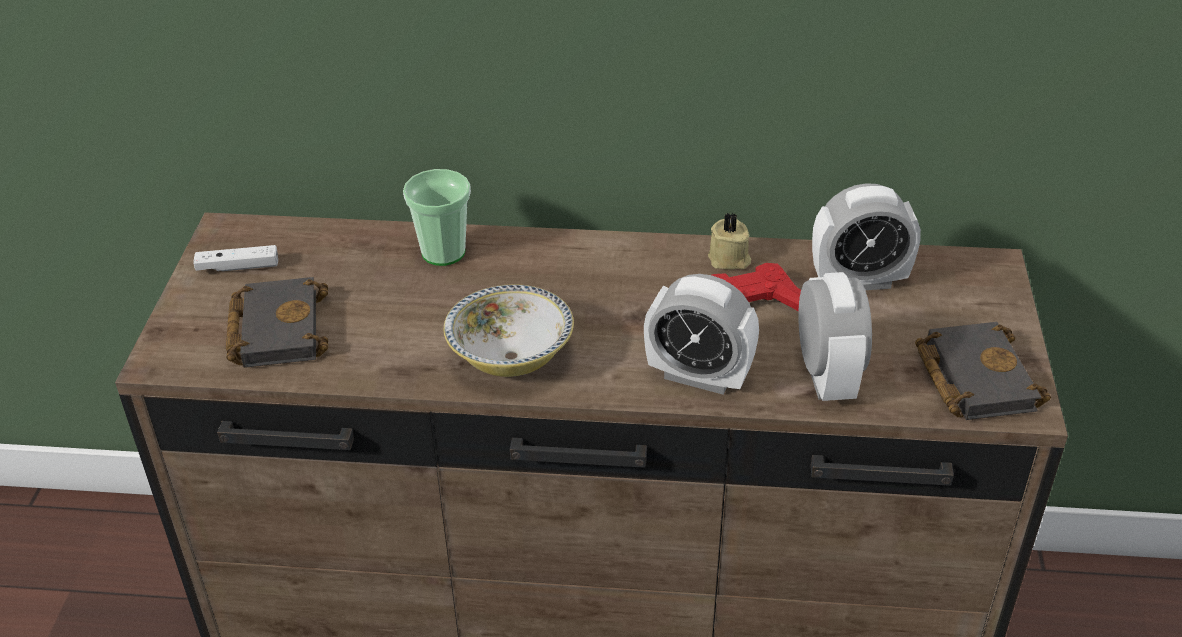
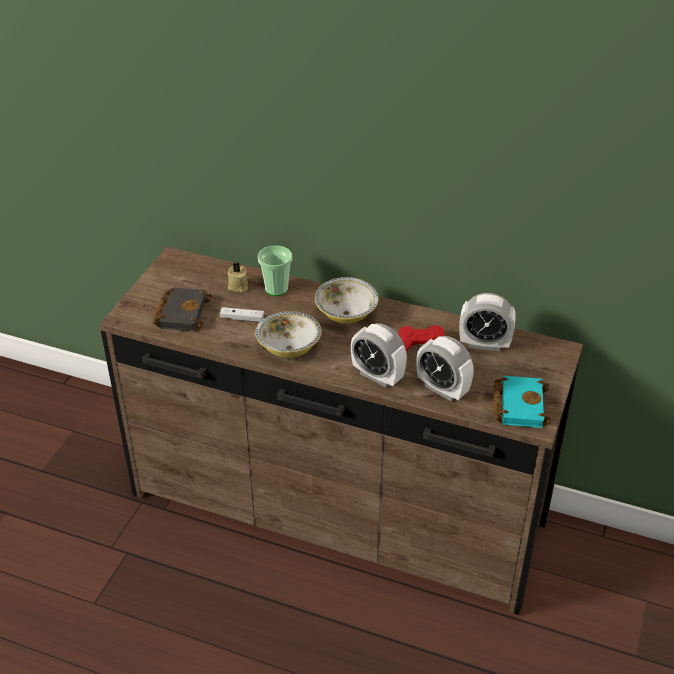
camera: 15 degrees right, 0 degrees up
white game controller [193,245,278,271] -> white game controller moved to [220,307,264,322]
beige candle [708,213,751,269] -> beige candle moved to [228,262,248,293]
alarm clock [798,272,872,401] -> alarm clock turned 120 degrees clockwise [416,336,474,401]
black book [915,322,1051,420] -> turquoise book [494,376,551,428]
none -> bowl [315,277,379,324]

